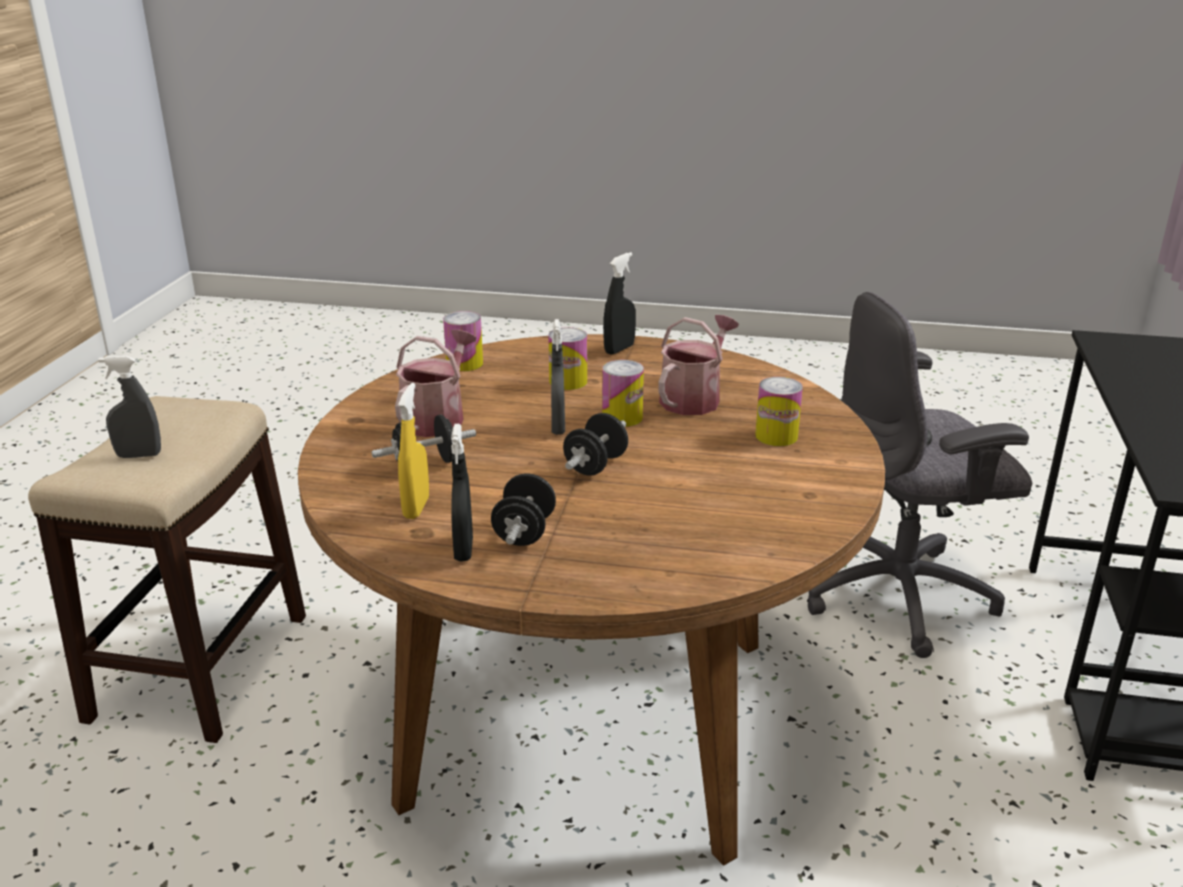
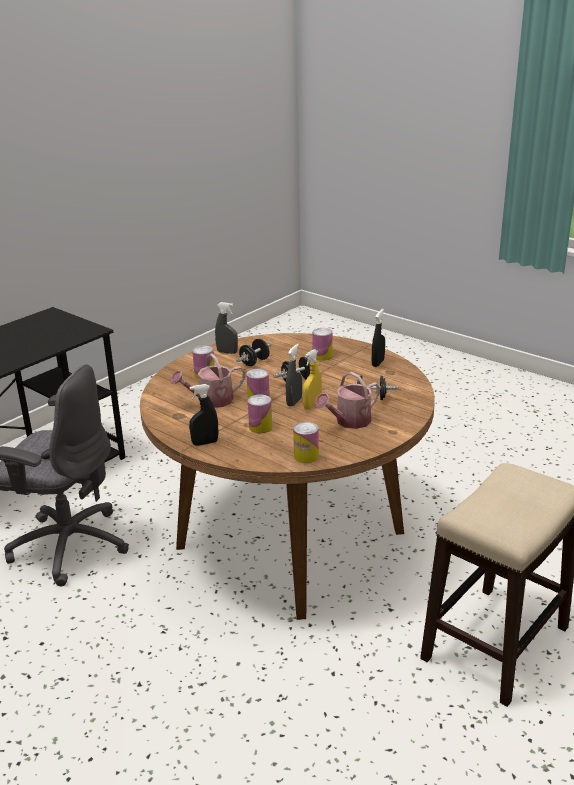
camera: 150 degrees left, 0 degrees up
grey spray bottle [98,356,161,458] -> grey spray bottle moved to [215,302,238,354]
yellow spray bottle [398,383,429,519] -> yellow spray bottle moved to [303,349,322,410]
black dumbbell [491,473,556,546] -> black dumbbell moved to [236,339,271,366]
none -> can [312,328,333,360]

